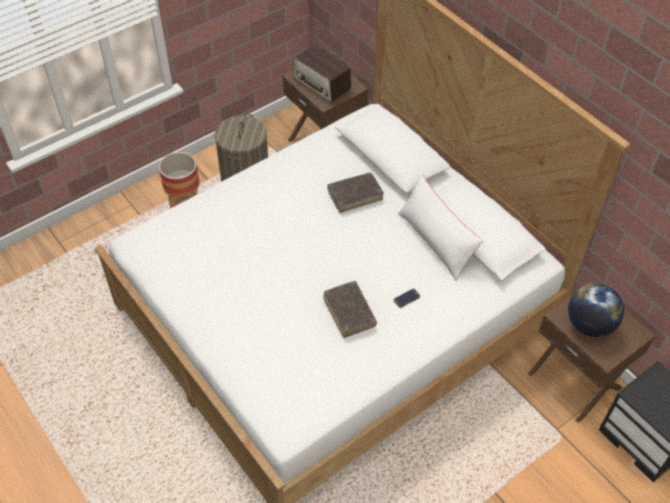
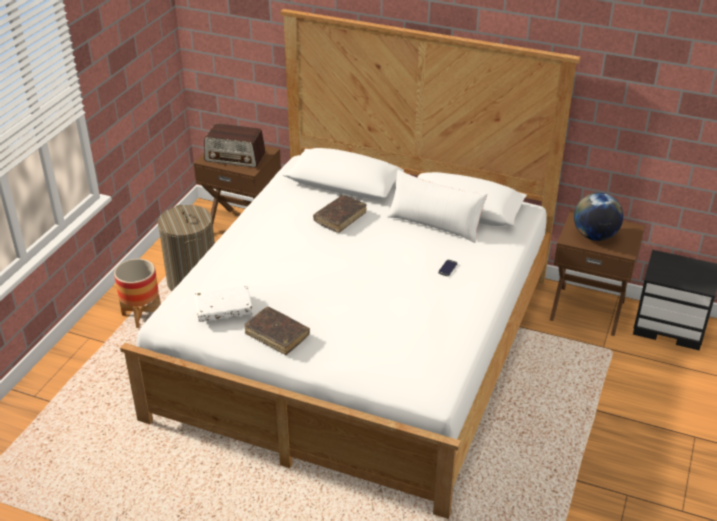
camera: 30 degrees left, 15 degrees down
brown book [323,281,377,338] -> brown book moved to [244,306,310,355]
none -> white book [195,286,252,322]

